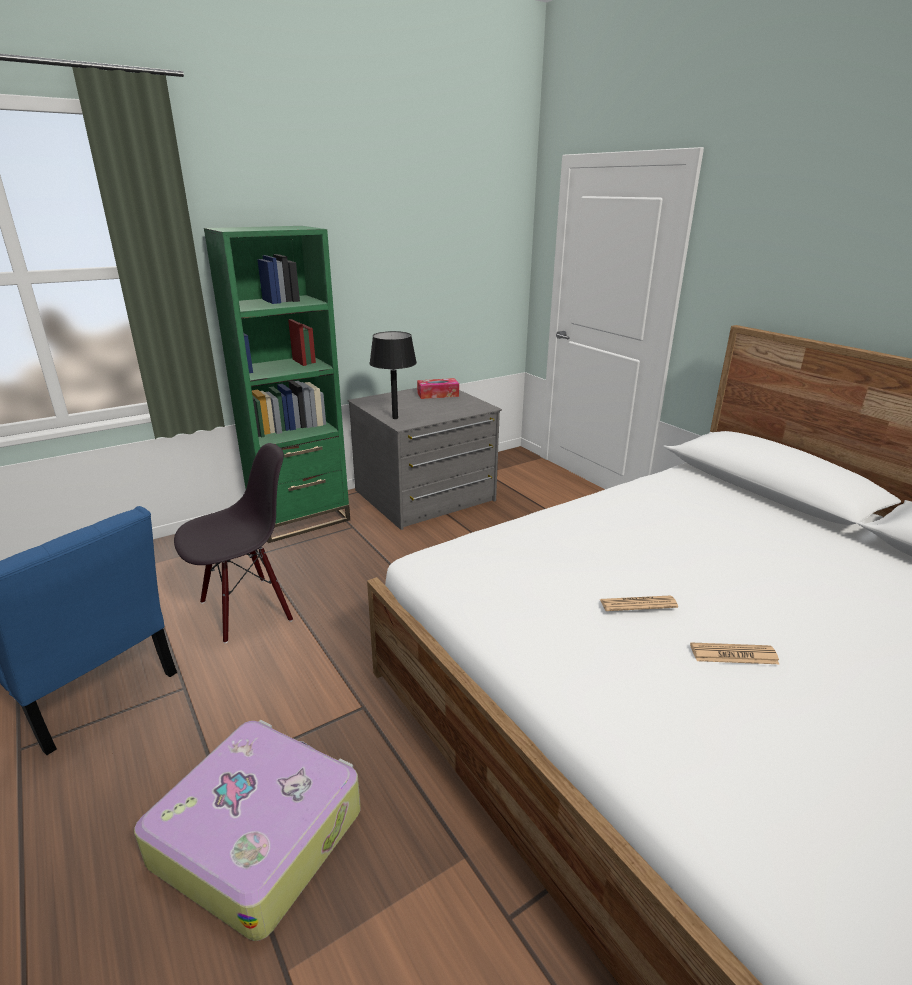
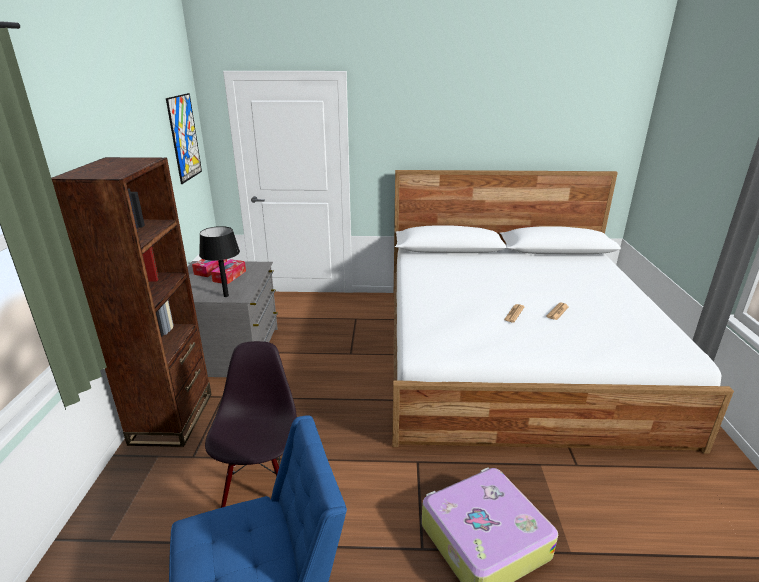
camera: 55 degrees left, 0 degrees up
green bookcase [204,226,350,543] -> brown bookcase [51,157,212,447]
none -> picture [166,93,202,184]
none -> tissue box [211,259,246,284]

